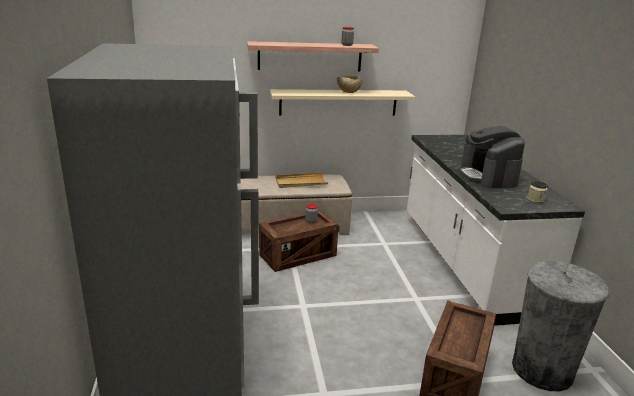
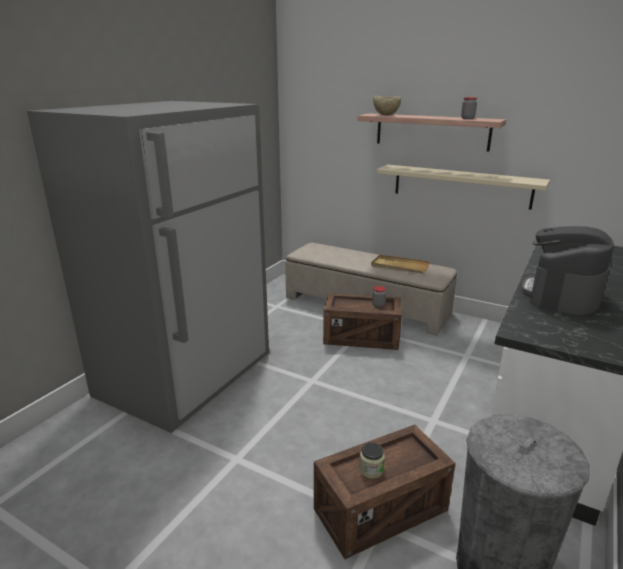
camera: 40 degrees right, 0 degrees up
beige bowl [337,75,362,93] -> beige bowl moved to [373,96,401,115]
jar [527,181,548,203] -> jar moved to [359,442,385,479]

